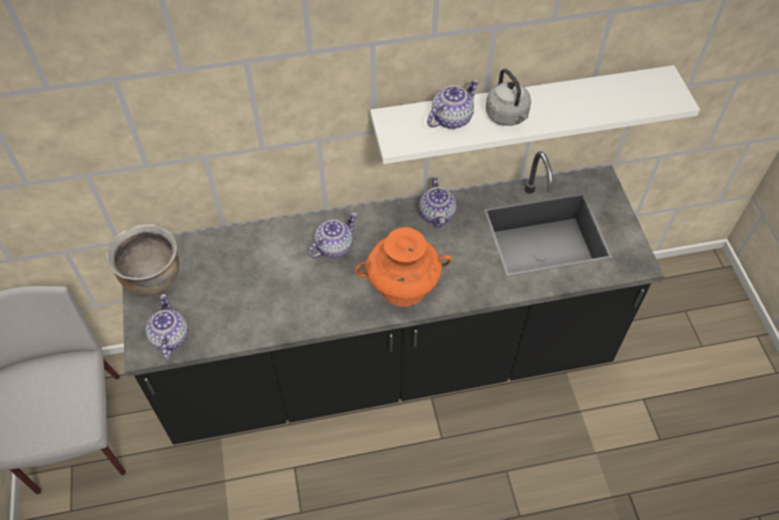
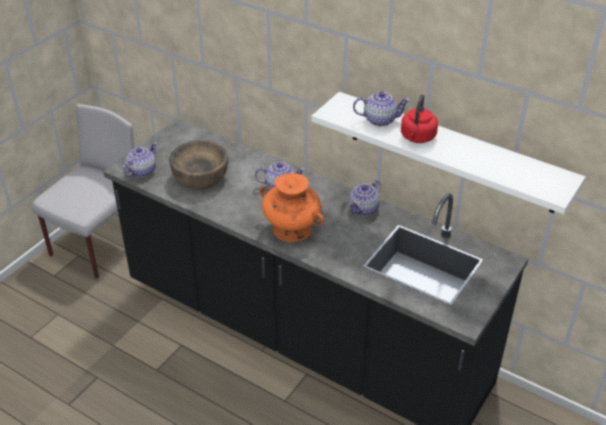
camera: 45 degrees right, 15 degrees down
brown cooking pot [106,224,179,297] -> none
grey kettle [486,69,531,126] -> red kettle [401,94,438,143]
none -> brown bowl [169,140,228,190]

